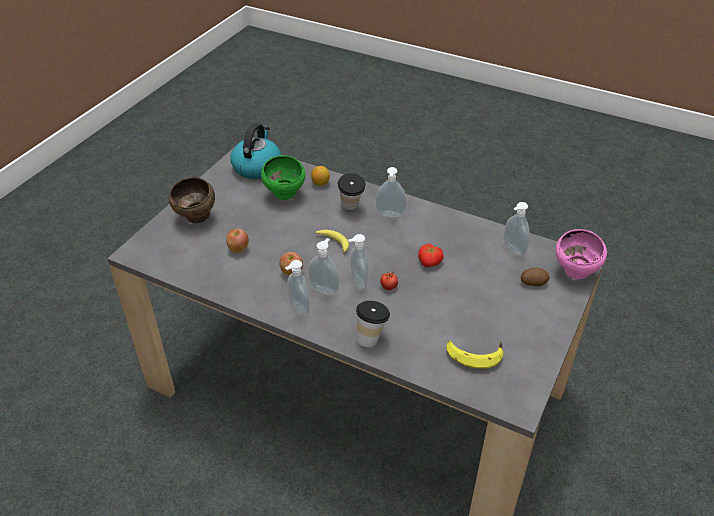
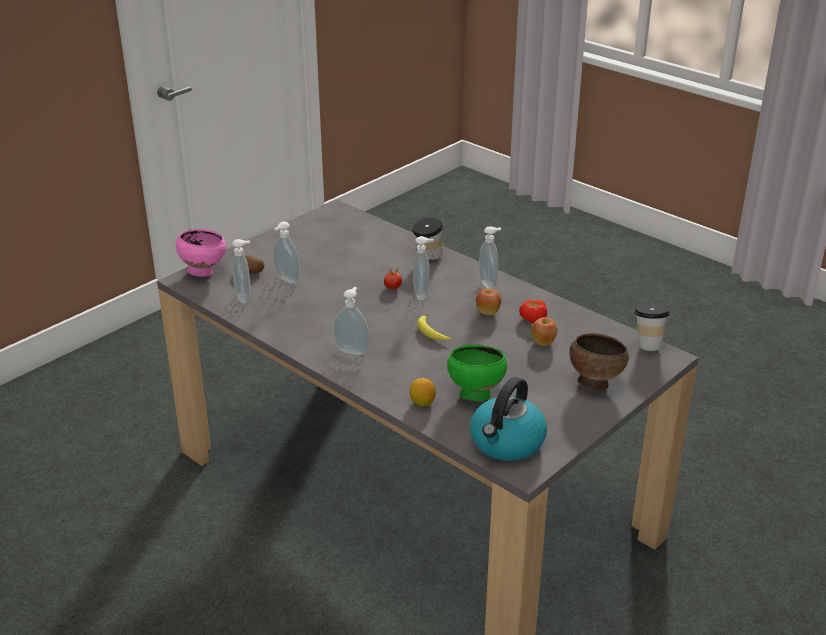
camera: 165 degrees left, 10 degrees down
soap dispenser [308,238,340,296] -> soap dispenser moved to [273,222,300,283]
cup [338,173,366,210] -> cup moved to [634,304,670,351]
tomato [418,244,444,267] -> tomato moved to [519,299,547,323]
banana [446,341,503,369] -> none

